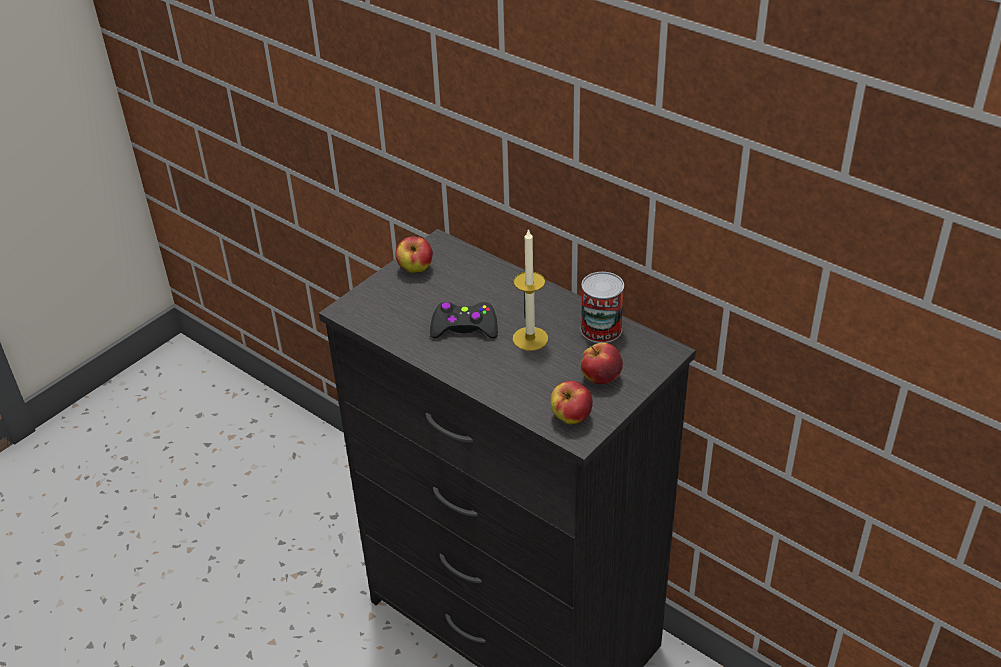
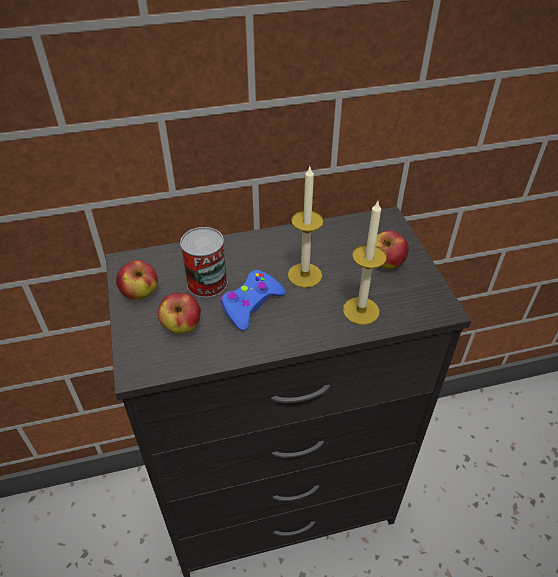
camera: 55 degrees left, 5 degrees up
black game controller [430,302,498,338] -> blue game controller [220,270,285,331]
apple [550,381,593,424] -> apple moved to [158,293,201,334]
can [581,272,624,343] -> can moved to [180,227,227,298]
none -> candle [343,201,387,325]

